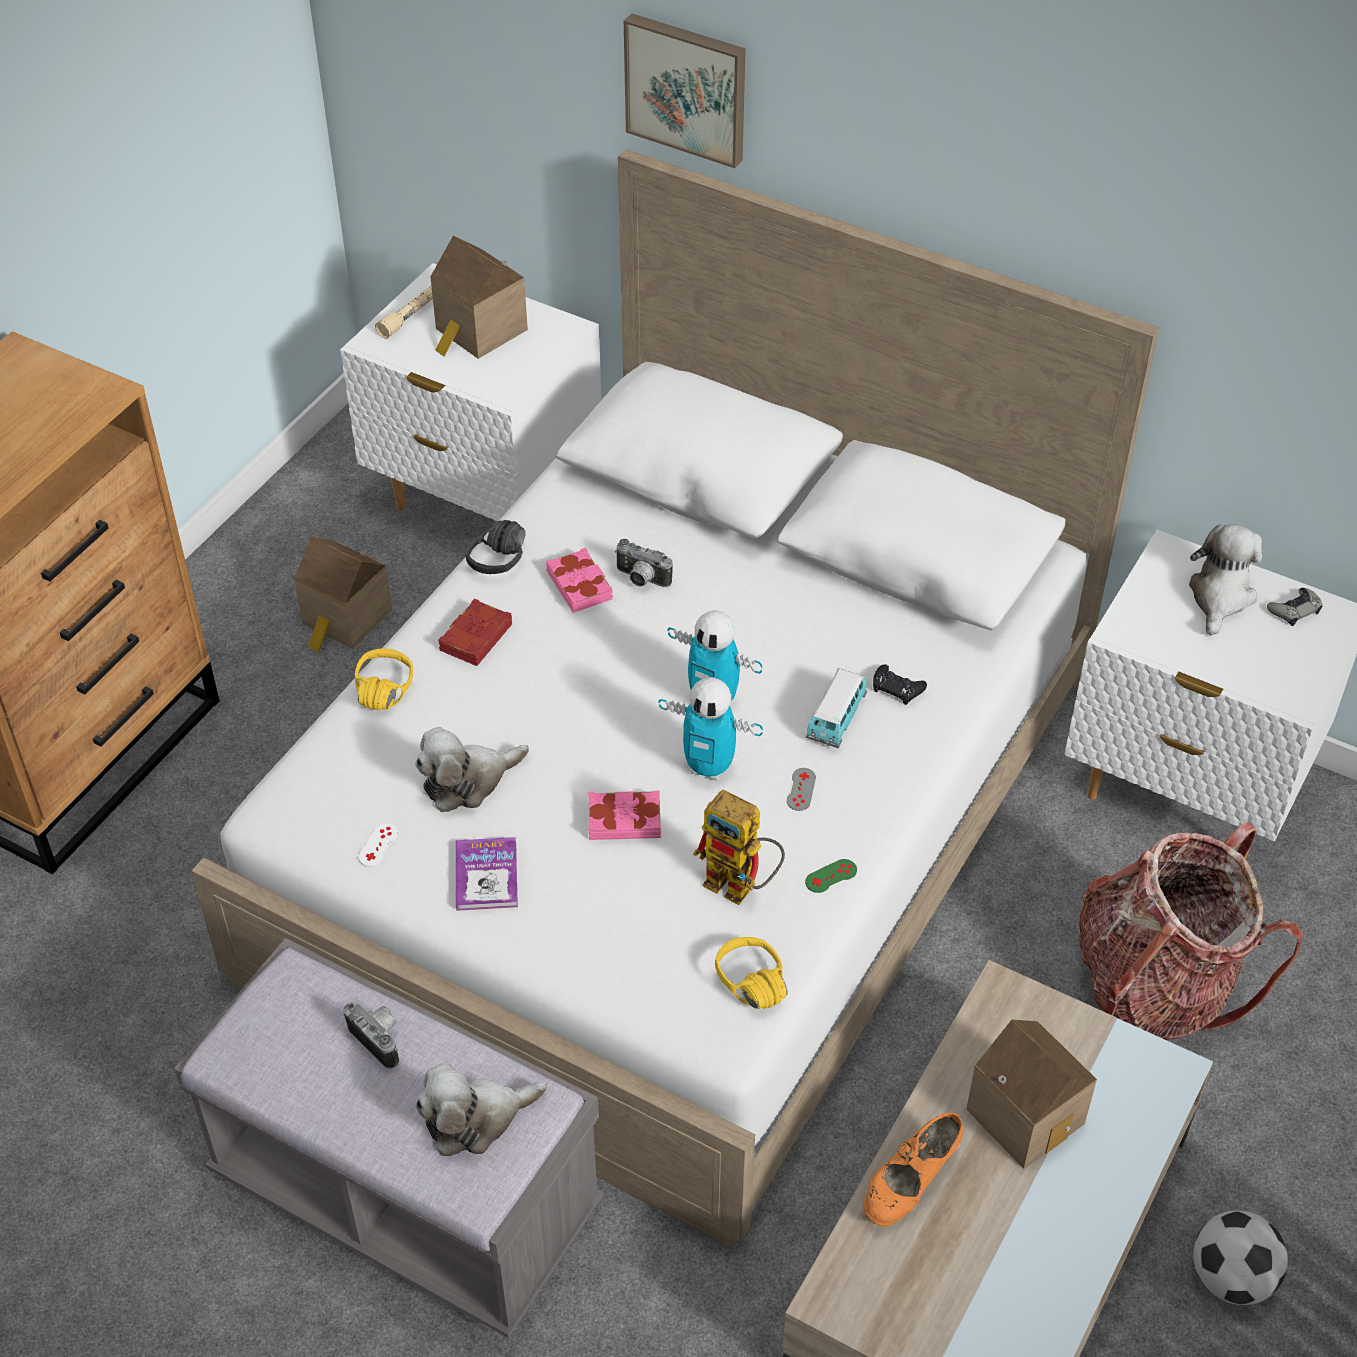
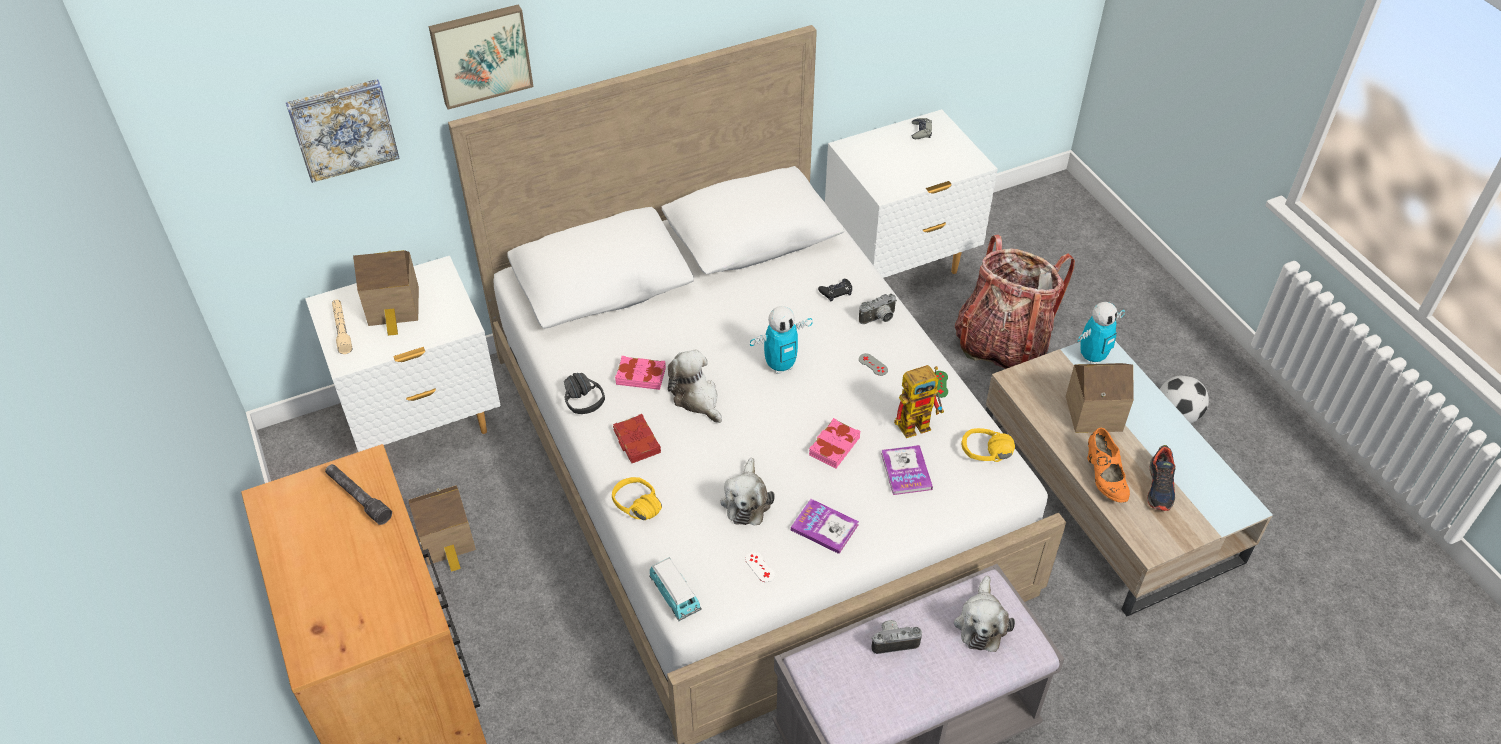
camera: 55 degrees left, 0 degrees up
camera [615,539,673,587] -> camera moved to [859,293,897,324]
toy robot [659,677,763,781] -> toy robot moved to [1077,302,1125,364]
toy car [806,668,867,748] -> toy car moved to [649,557,702,621]
plush toy [1189,524,1262,636] -> plush toy moved to [668,350,722,423]
none -> picture [286,79,400,183]
none -> grey flashlight [325,464,392,525]
none -> book [881,445,933,495]
none -> shoe [1147,445,1176,511]

